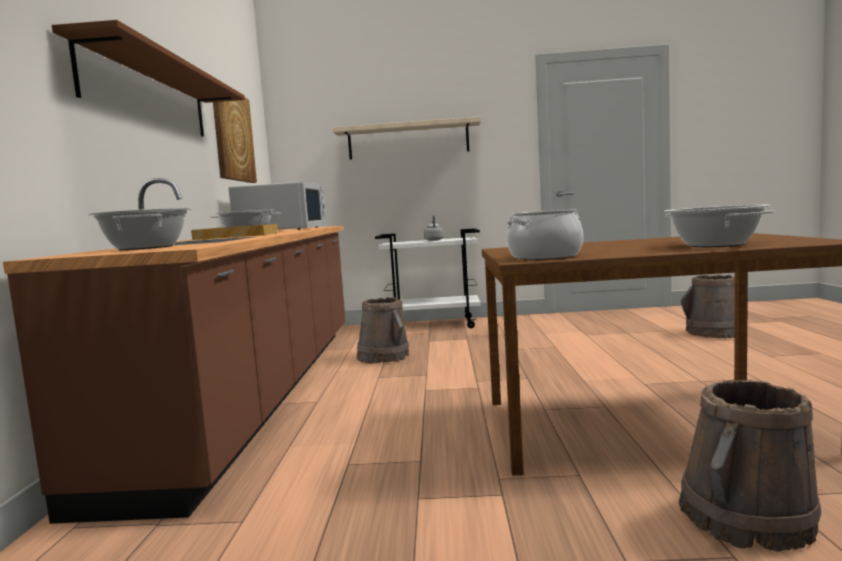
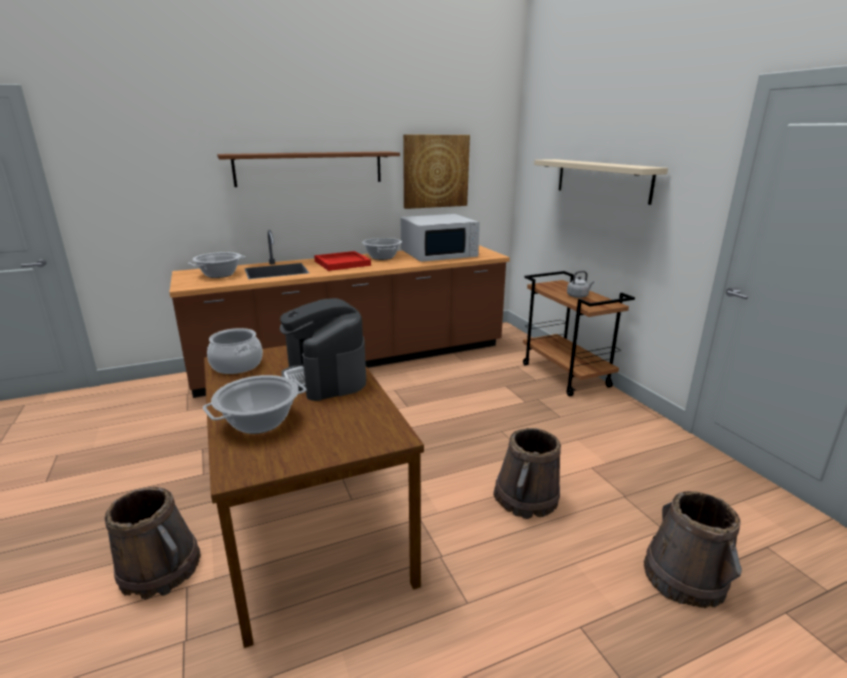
camera: 65 degrees right, 15 degrees up
beige tray [191,224,278,240] -> red tray [314,251,371,271]
brown bucket [357,297,409,363] -> brown bucket moved to [493,428,561,519]
white cart [375,228,481,328] -> brown cart [523,271,635,397]
none -> coffee machine [280,298,366,401]

